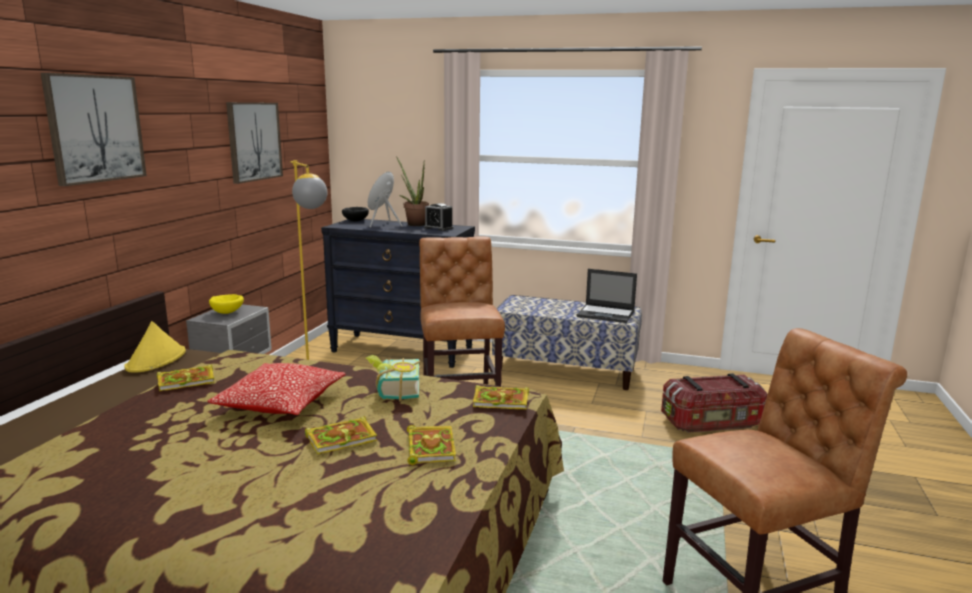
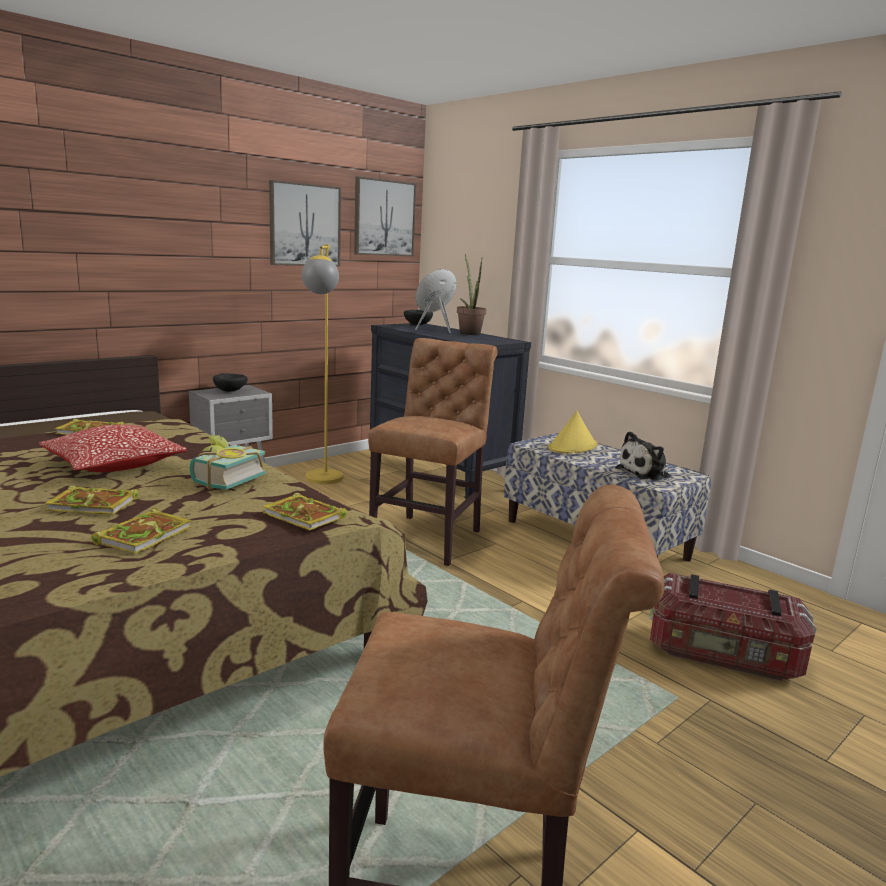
camera: 30 degrees right, 0 degrees up
picture [41,73,147,186] -> picture moved to [354,176,416,257]
yellow hat [124,321,186,373] -> yellow hat moved to [548,411,597,454]
yellow bowl [209,294,244,314] -> black bowl [213,373,248,392]
alarm clock [424,203,453,231] -> none
laptop [577,269,637,323] -> plush toy [616,431,671,481]

